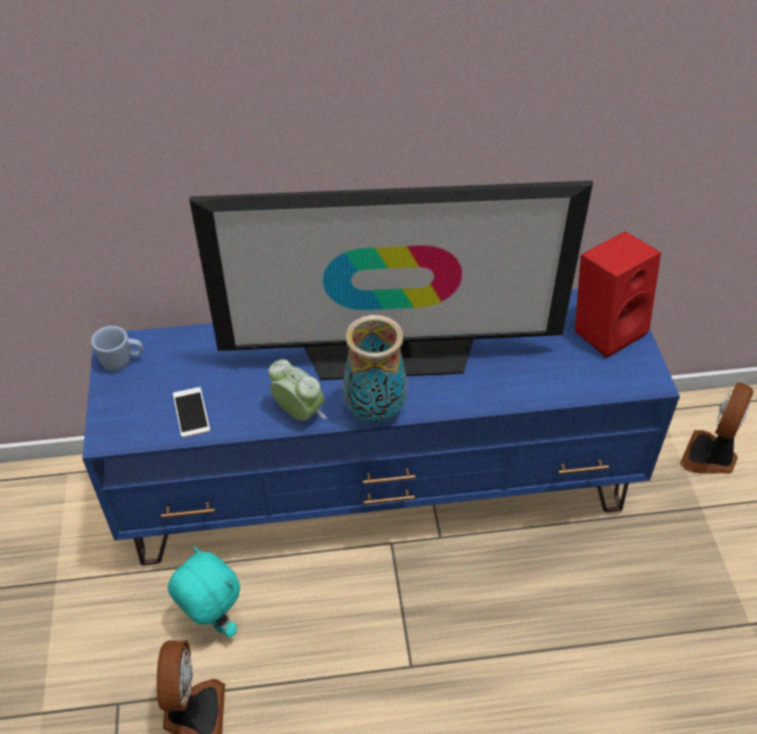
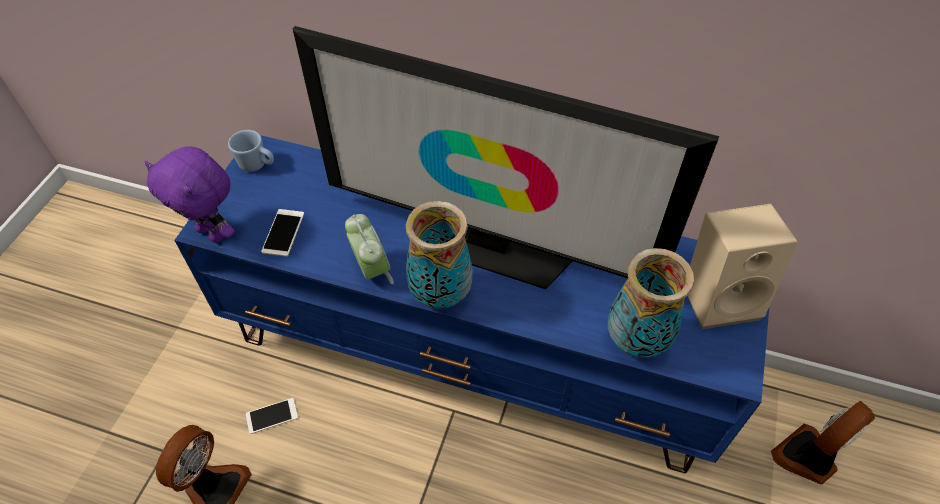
camera: 25 degrees right, 5 degrees up
turquoise plush toy [168,547,240,637] -> phone [246,398,298,434]
red speaker [575,231,661,358] -> beige speaker [687,204,798,329]
none -> purple plush toy [145,146,235,243]
none -> vase [608,248,694,358]

